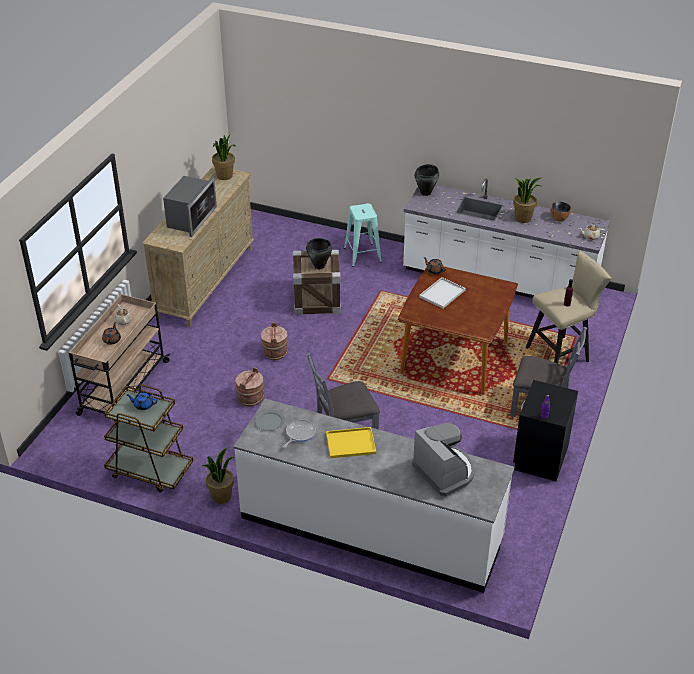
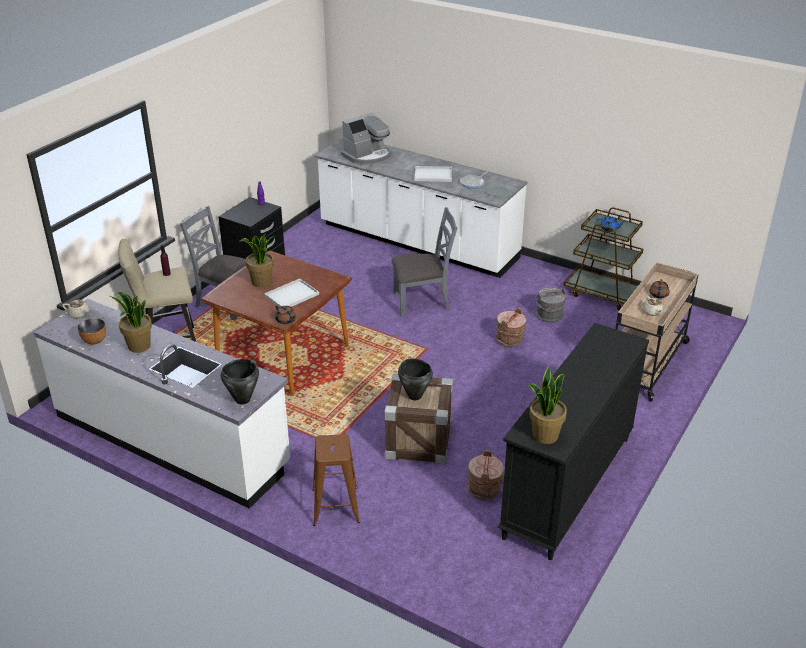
camera: 170 degrees left, 5 degrees down
beige dresser [142,166,254,327] -> black dresser [497,323,649,560]
microwave [163,176,217,237] -> none
potted plant [202,448,235,504] -> potted plant moved to [239,235,275,287]
brown bucket [261,322,288,360] -> brown bucket moved to [467,450,504,501]
yellow tray [326,427,376,458] -> white tray [414,166,452,182]
turquoise stool [344,203,382,267] -> brown stool [312,434,360,526]
coffee machine [412,423,475,497] -> coffee machine turned 105 degrees counterclockwise [341,112,391,165]
none -> grey bucket [536,288,566,322]

